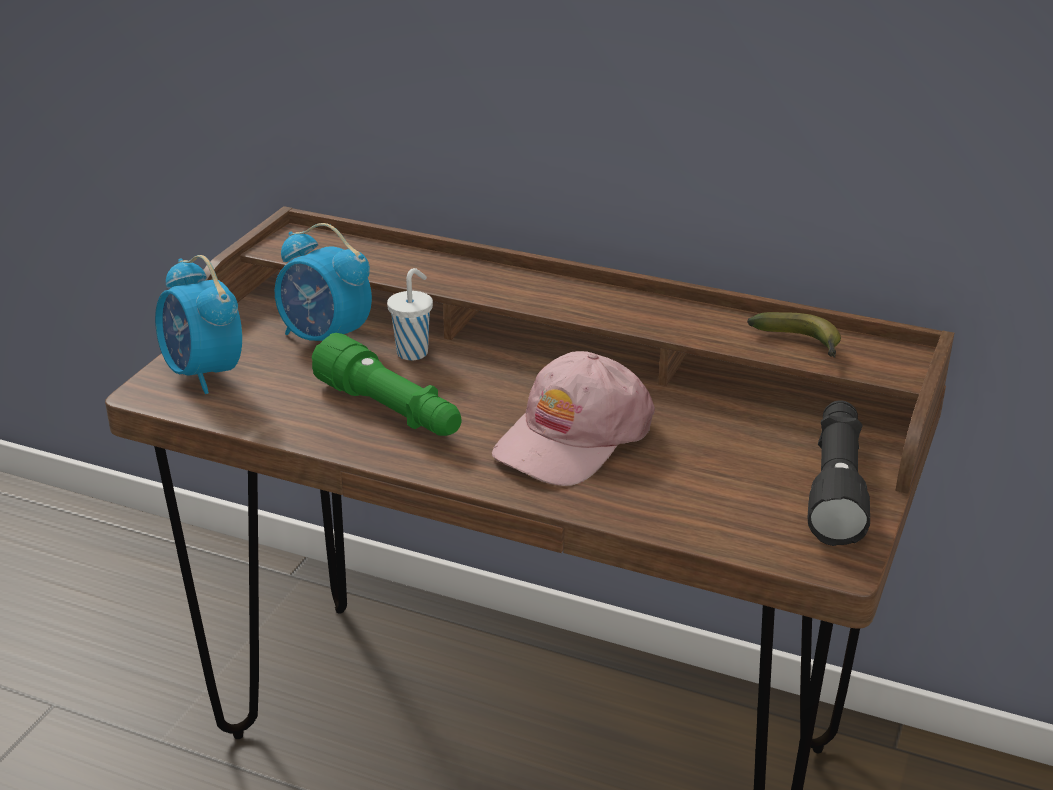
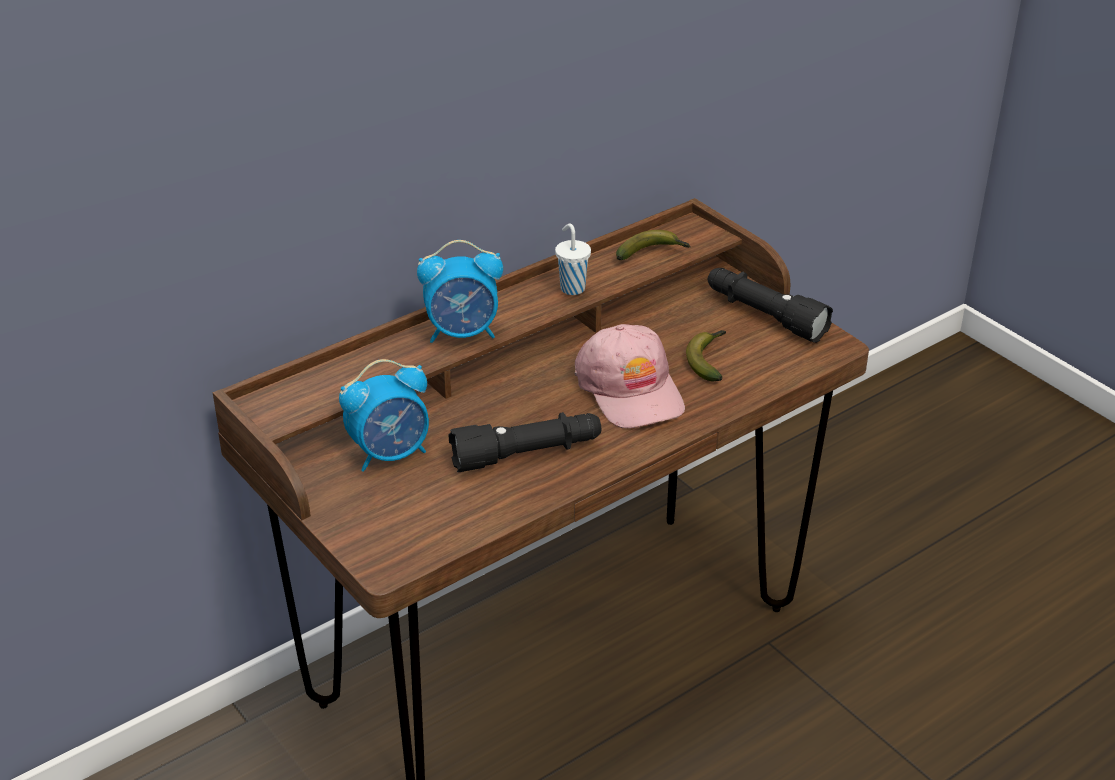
camera: 60 degrees left, 5 degrees up
alarm clock [155,255,242,394] -> alarm clock moved to [417,240,503,343]
green flashlight [312,333,462,436] -> black flashlight [449,412,601,472]
white cup [387,268,433,360] -> white cup moved to [555,223,591,295]
none -> banana [686,330,726,381]

